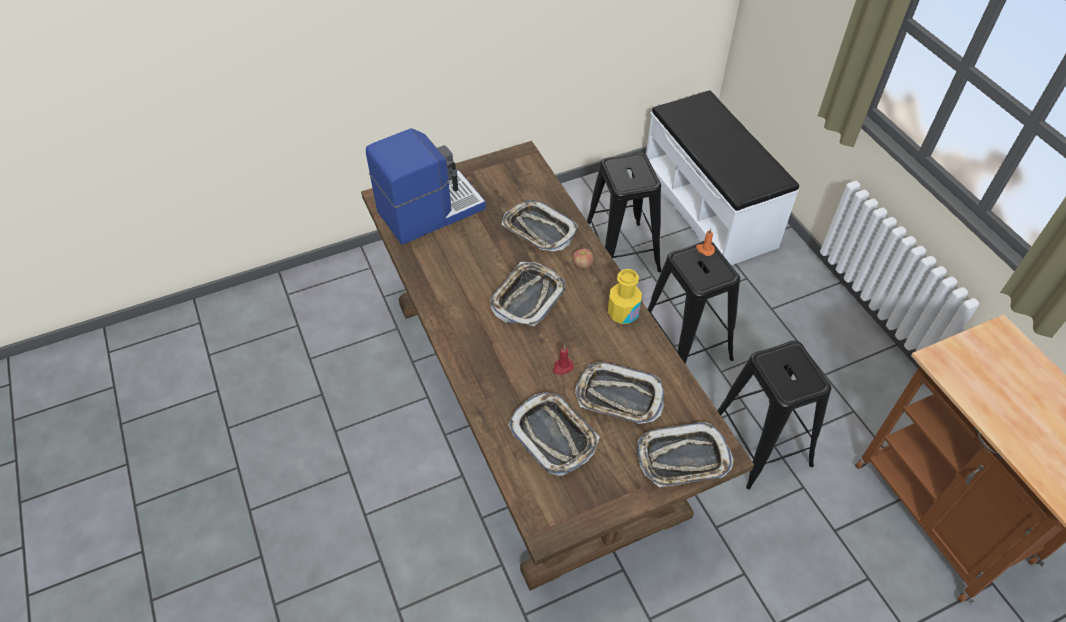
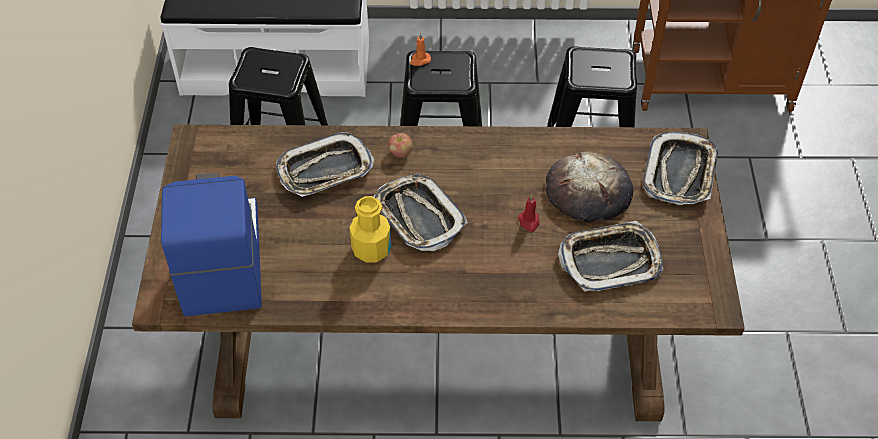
camera: 65 degrees left, 0 degrees up
tray [575,362,664,424] -> bread [546,151,634,223]
yellow bottle [608,269,642,324] -> yellow bottle moved to [350,196,391,263]

